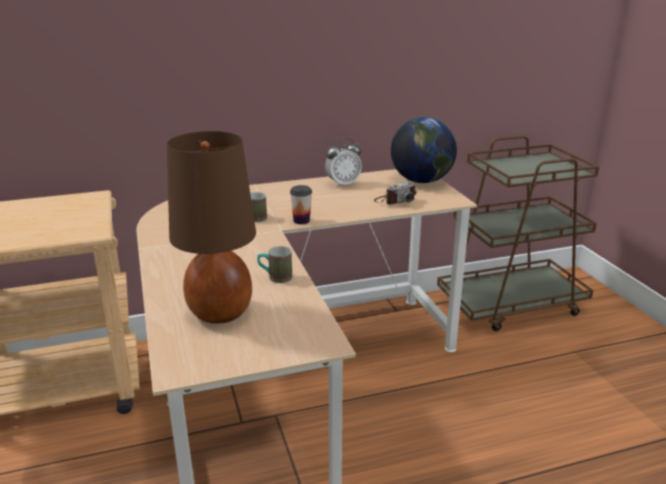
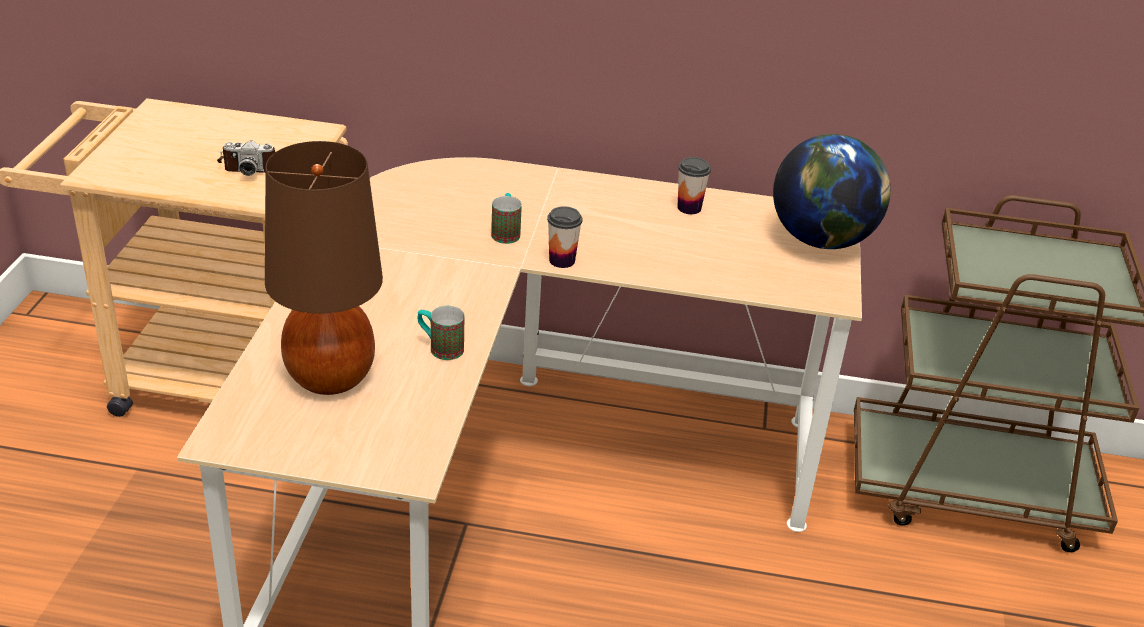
camera: 25 degrees right, 10 degrees up
alarm clock [325,138,362,188] -> cup [678,157,711,214]
camera [374,182,417,205] -> camera moved to [217,141,275,176]

